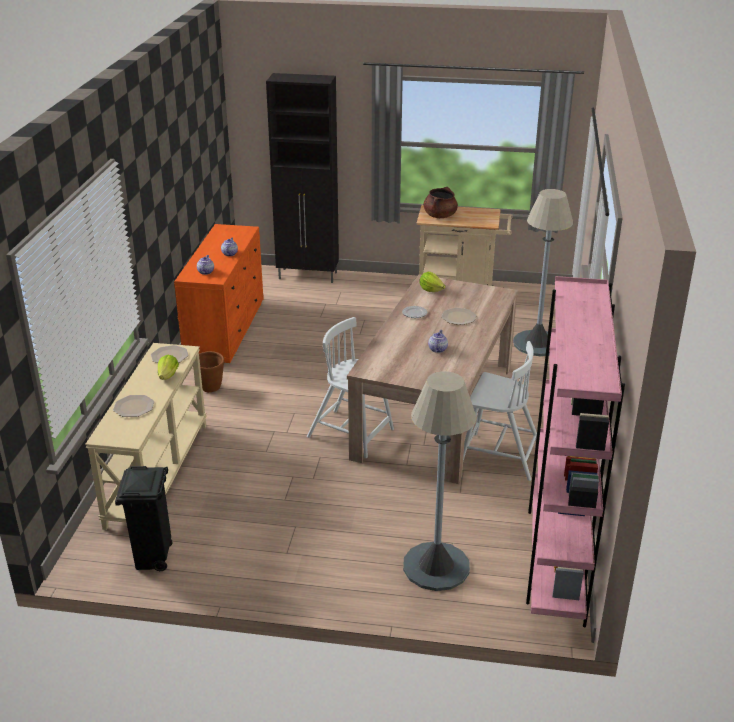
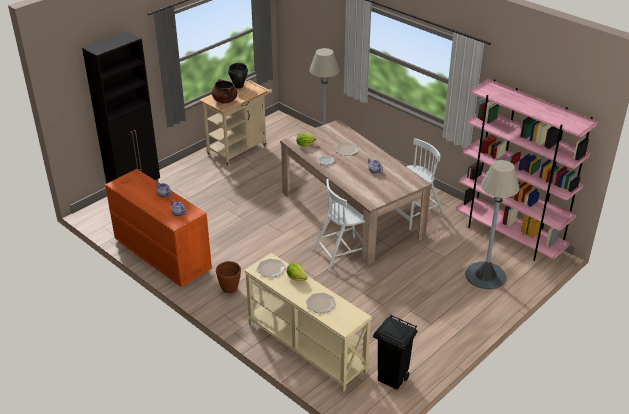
camera: 55 degrees left, 5 degrees up
none -> black cooking pot [228,63,248,88]

